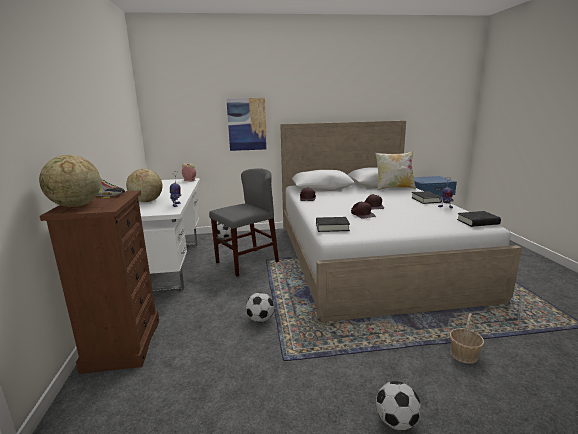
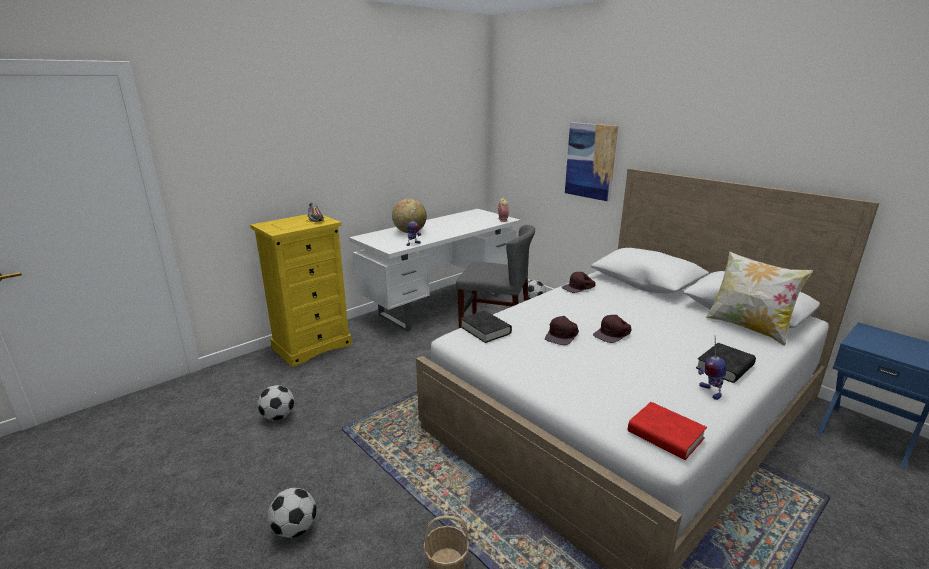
camera: 55 degrees right, 5 degrees up
globe [39,155,101,207] -> none
brown dresser [40,190,159,374] -> yellow dresser [250,214,352,367]
football [246,293,274,322] -> football moved to [258,385,294,421]
black book [457,211,501,227] -> red book [627,402,707,460]

